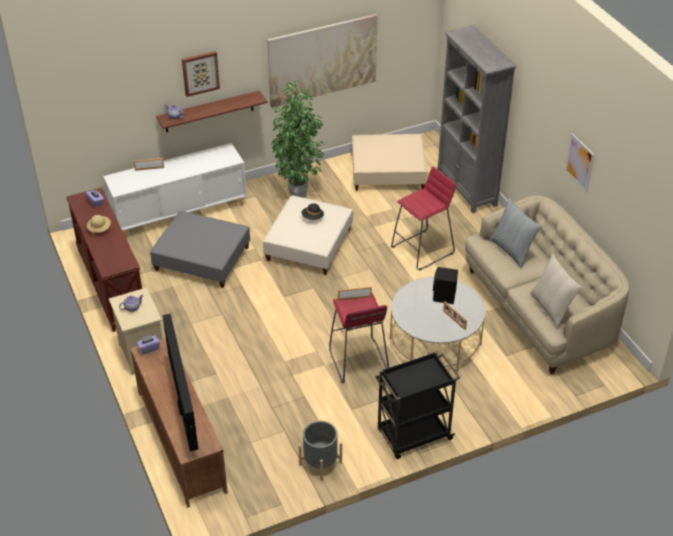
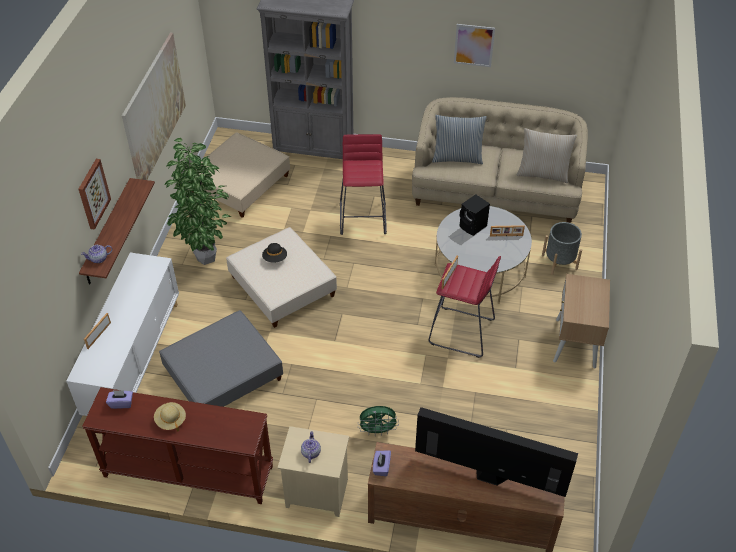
camera: 55 degrees left, 5 degrees up
grey planter [299,421,342,481] -> grey planter moved to [542,222,582,275]
black cart [375,352,460,459] -> beige nightstand [553,274,610,368]
none -> green fan [358,406,399,436]

